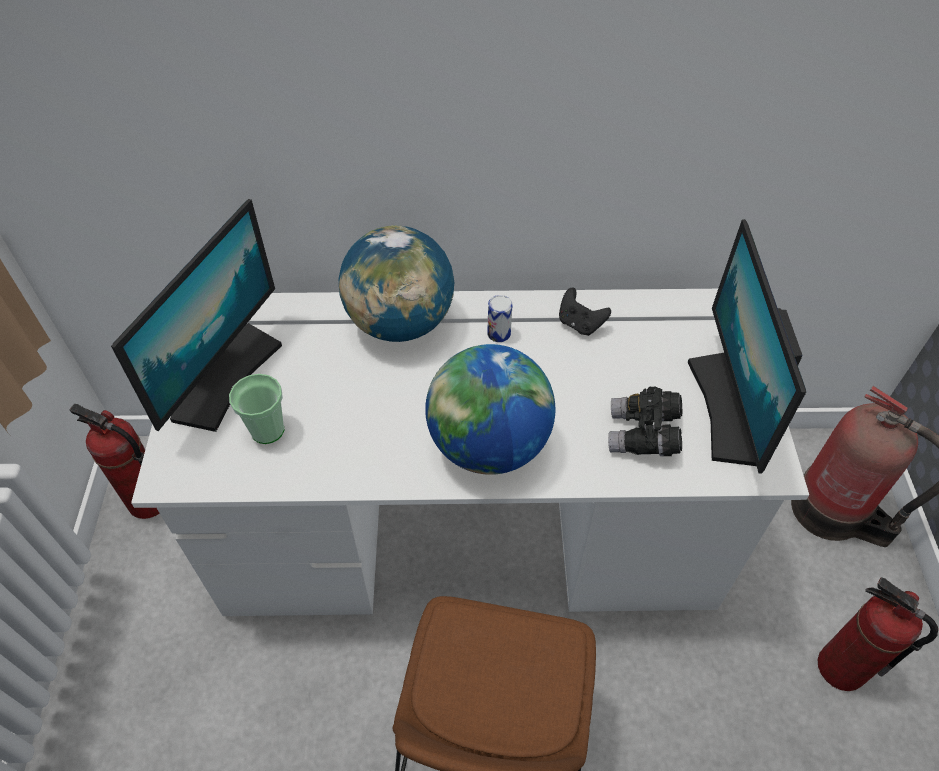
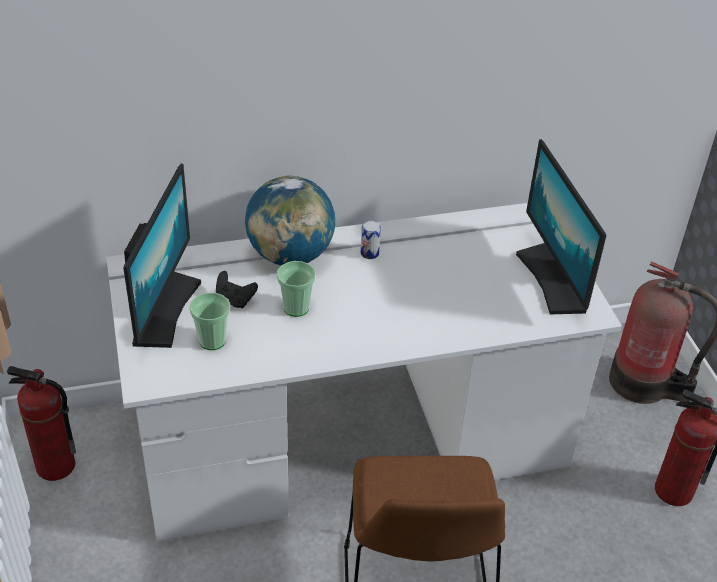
camera: 15 degrees left, 10 degrees down
globe [425,344,555,475] -> none
black game controller [559,288,611,336] -> black game controller moved to [216,271,258,308]
black binoculars [608,386,682,456] -> none
none -> cup [277,261,316,317]

